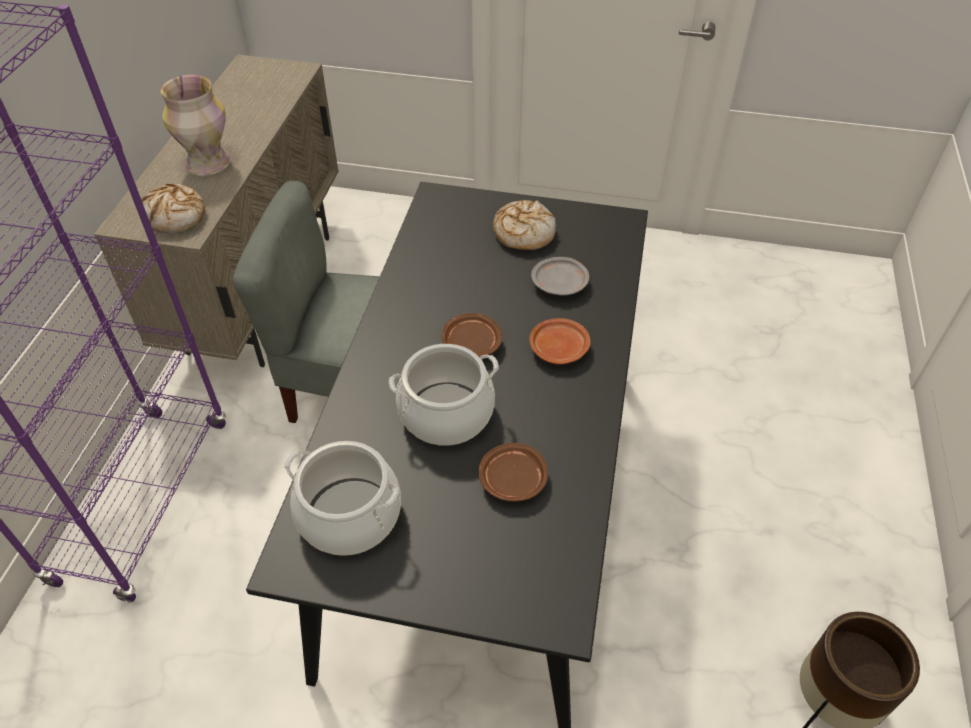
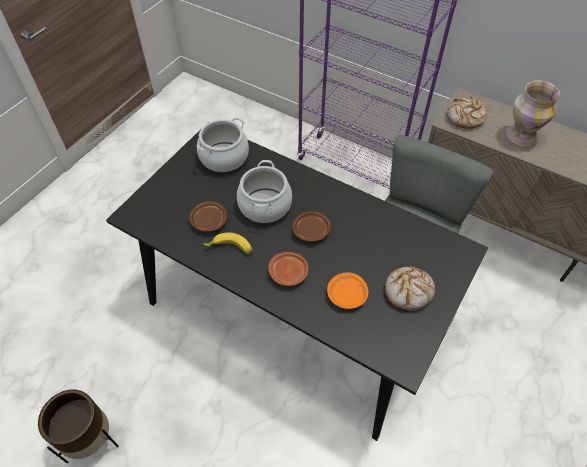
camera: 110 degrees right, 5 degrees up
grey plate [531,257,589,295] -> orange plate [327,272,369,309]
none -> banana [203,232,252,255]

